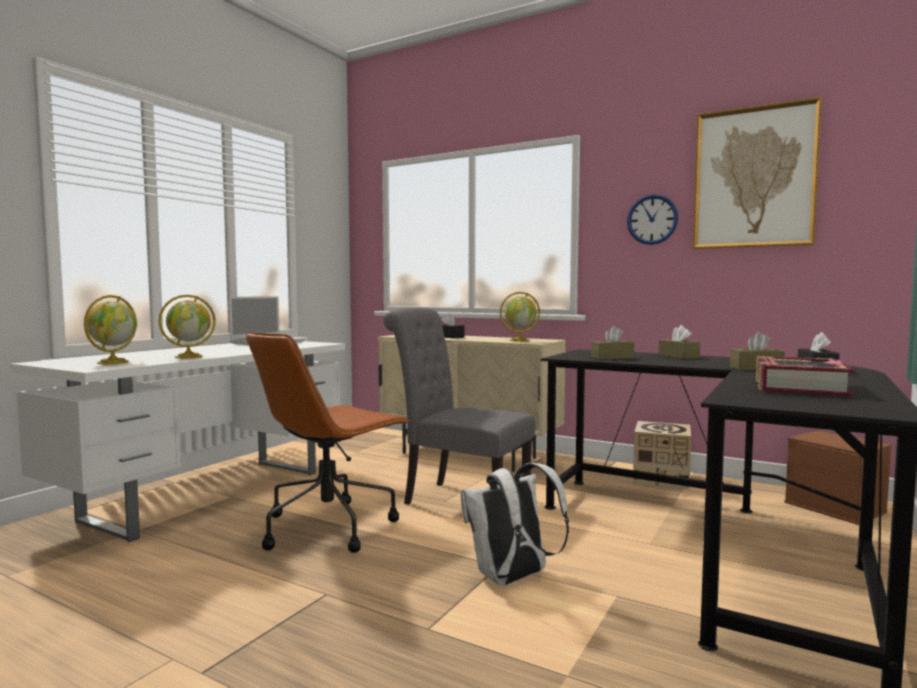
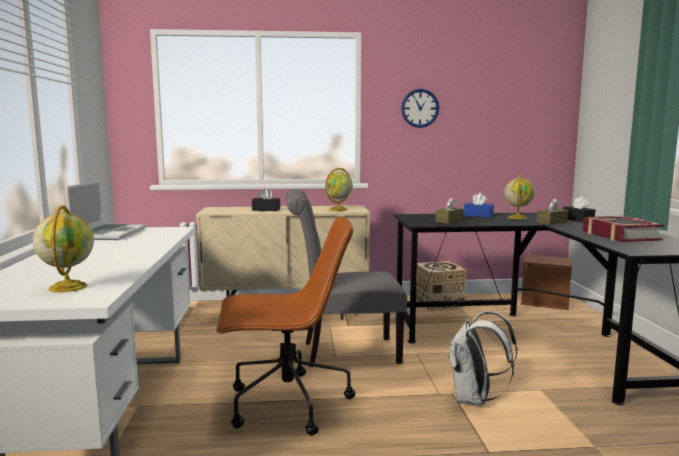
camera: 35 degrees left, 5 degrees up
globe [159,295,216,358] -> globe moved to [504,174,535,219]
brown office chair [246,332,410,553] -> brown office chair turned 105 degrees counterclockwise [216,216,355,436]
brown tissue box [659,325,700,359] -> blue tissue box [464,193,494,218]
picture [693,97,822,249] -> none

